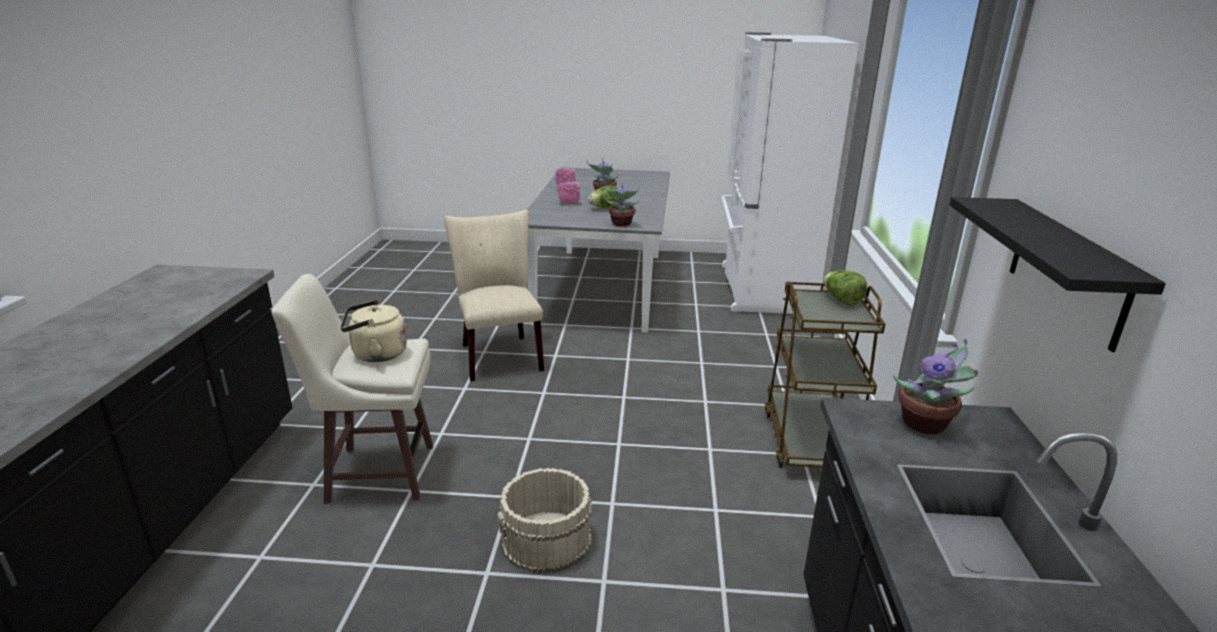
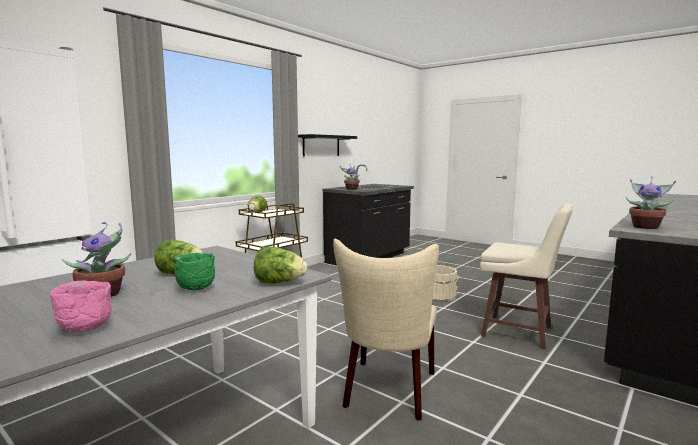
camera: 145 degrees left, 15 degrees down
beige kettle [340,300,407,362] -> none
pink bowl [557,182,580,205] -> green bowl [174,253,215,291]
potted plant [605,181,640,226] -> potted plant moved to [626,179,676,229]
none -> lettuce [254,247,308,284]

